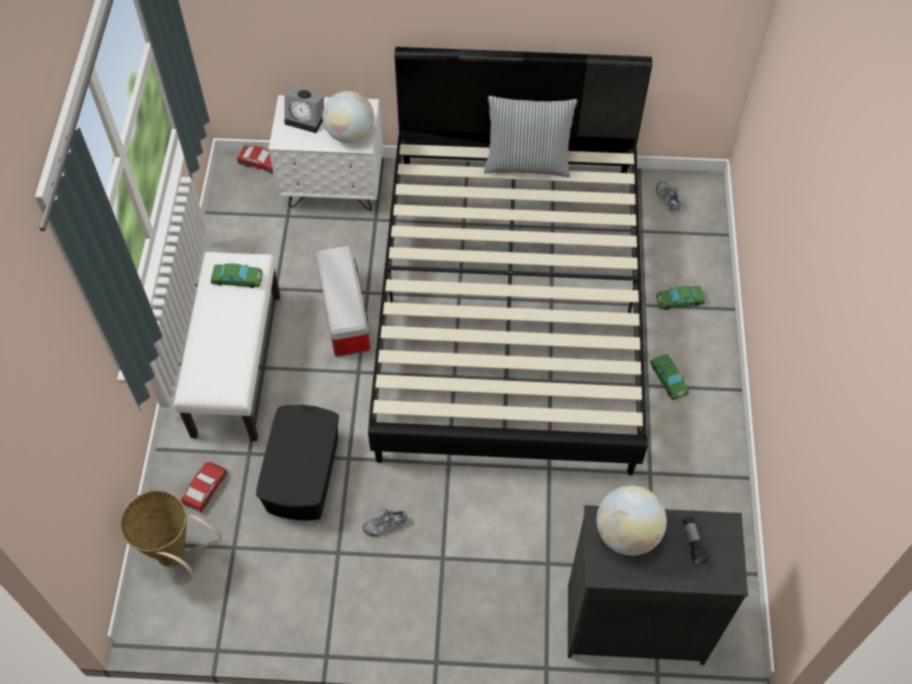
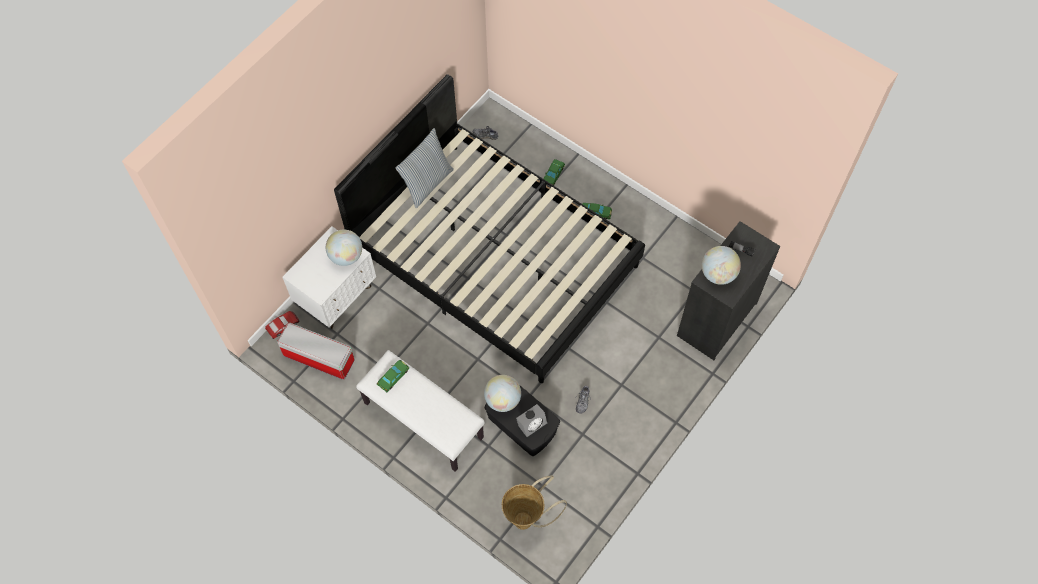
camera: 55 degrees left, 5 degrees up
toy car [181,462,227,512] -> none
alarm clock [284,87,324,133] -> alarm clock moved to [516,404,548,440]
storage box [316,245,370,357] -> storage box moved to [277,323,355,380]
none -> globe [484,375,521,412]

